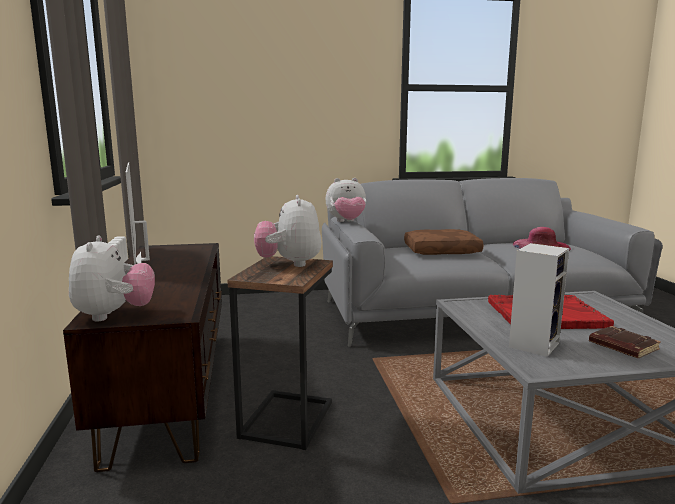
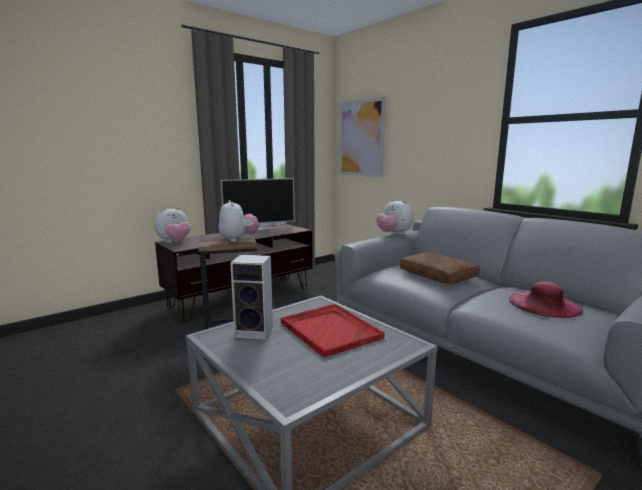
camera: 60 degrees right, 0 degrees up
television [126,163,150,265] -> television turned 150 degrees counterclockwise [221,178,295,230]
plush toy [254,195,321,267] -> plush toy turned 105 degrees clockwise [219,200,259,242]
brown book [589,326,661,358] -> none
none -> picture [340,97,386,177]

